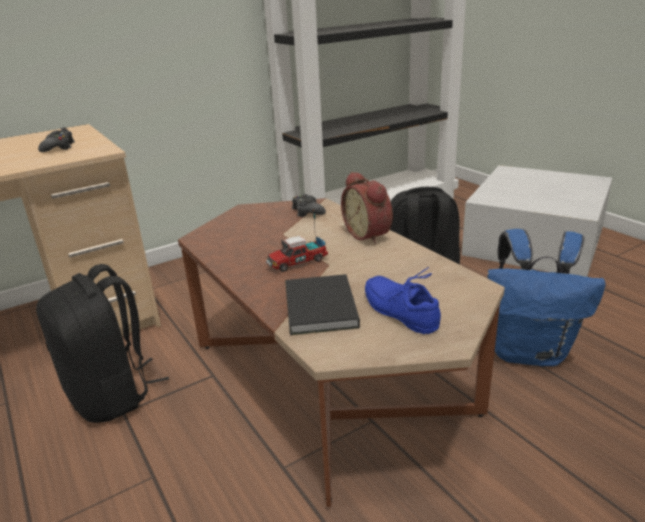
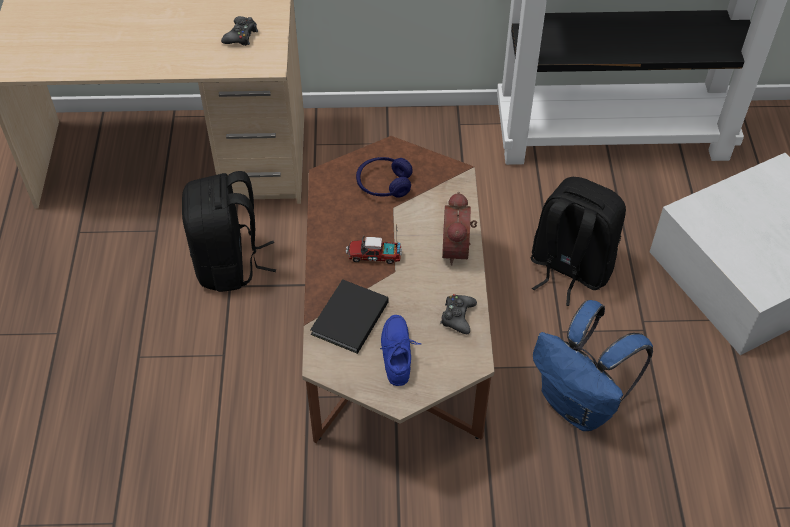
camera: 30 degrees right, 25 degrees up
black game controller [292,194,326,217] -> black game controller moved to [440,294,477,334]
none -> blue headphones [356,157,412,198]

